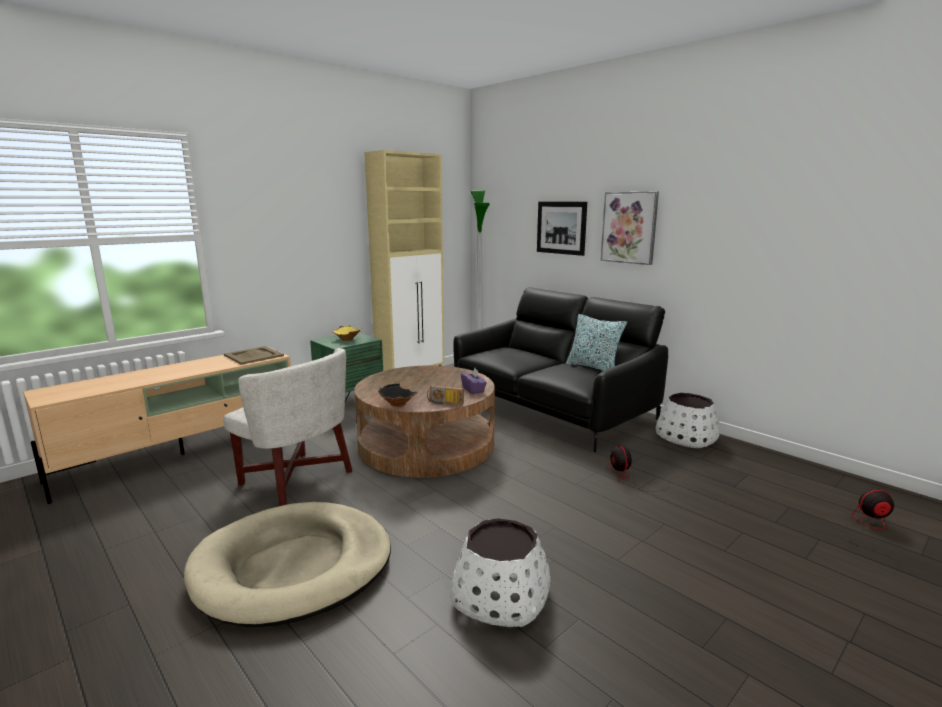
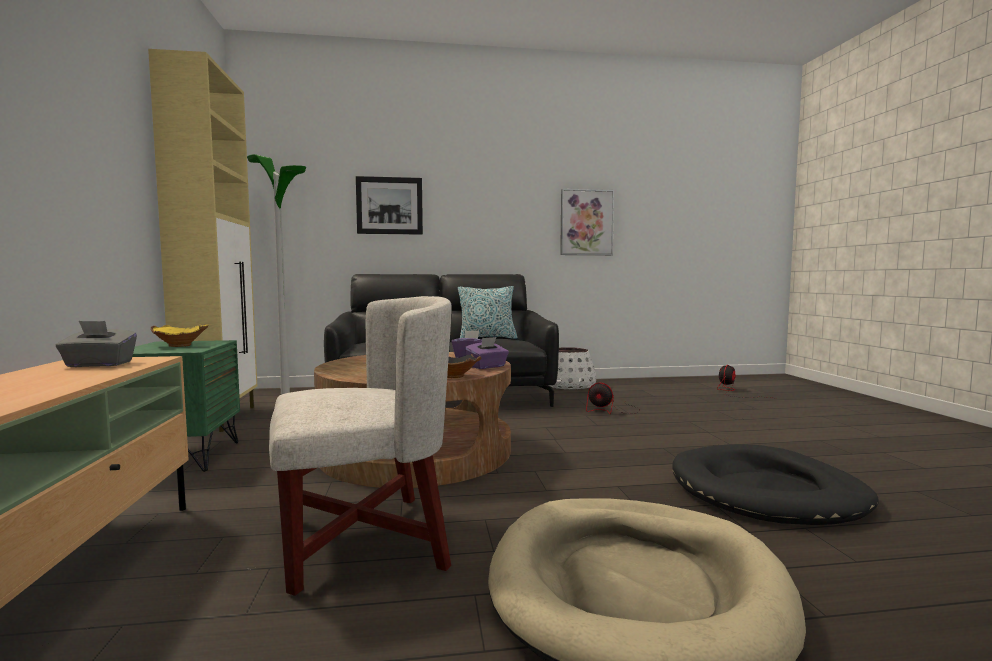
camera: 55 degrees left, 10 degrees down
beige tray [224,346,284,365] -> grey tissue box [56,321,137,367]
radio [427,385,464,405] -> purple tissue box [465,337,509,369]
white planter [450,518,550,627] -> black dog bed [672,444,878,525]
picture [600,192,659,265] -> picture moved to [560,189,614,255]

